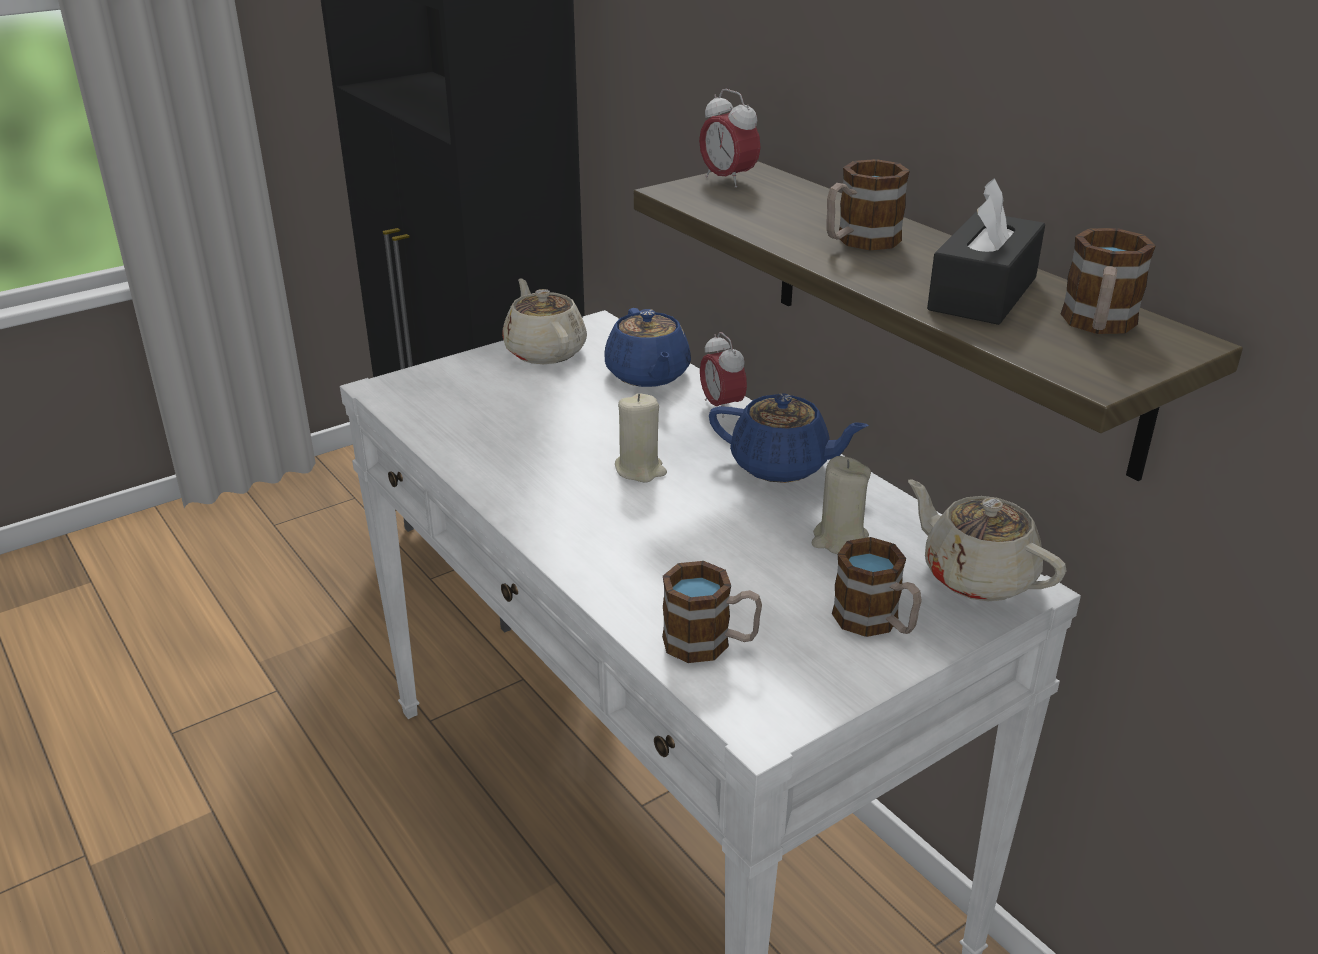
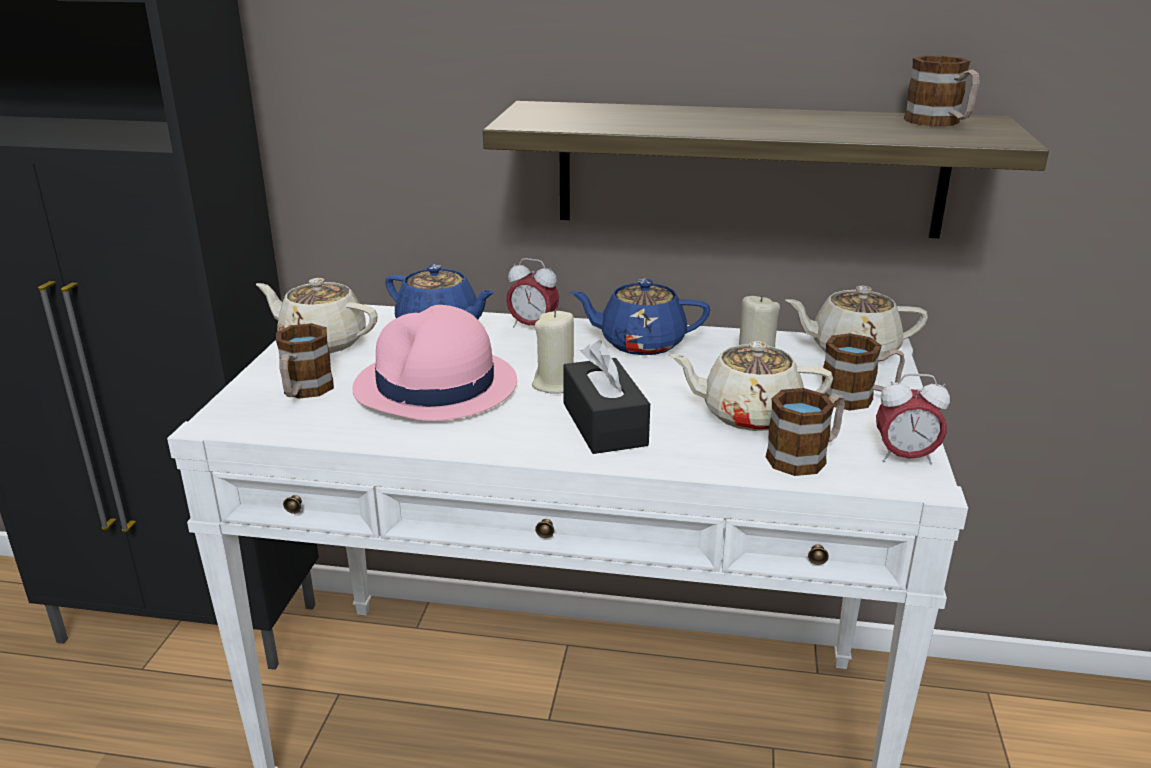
camera: 45 degrees left, 5 degrees down
alarm clock [699,89,761,188] -> alarm clock moved to [876,374,950,465]
blue teapot [709,393,869,483] -> blue teapot turned 150 degrees counterclockwise [570,279,710,355]
mug [826,159,910,250] -> mug moved to [276,323,334,399]
black tissue box [927,178,1045,325] -> black tissue box moved to [563,340,650,454]
none -> pink hat [352,305,517,421]
none -> beige teapot [669,341,833,431]

